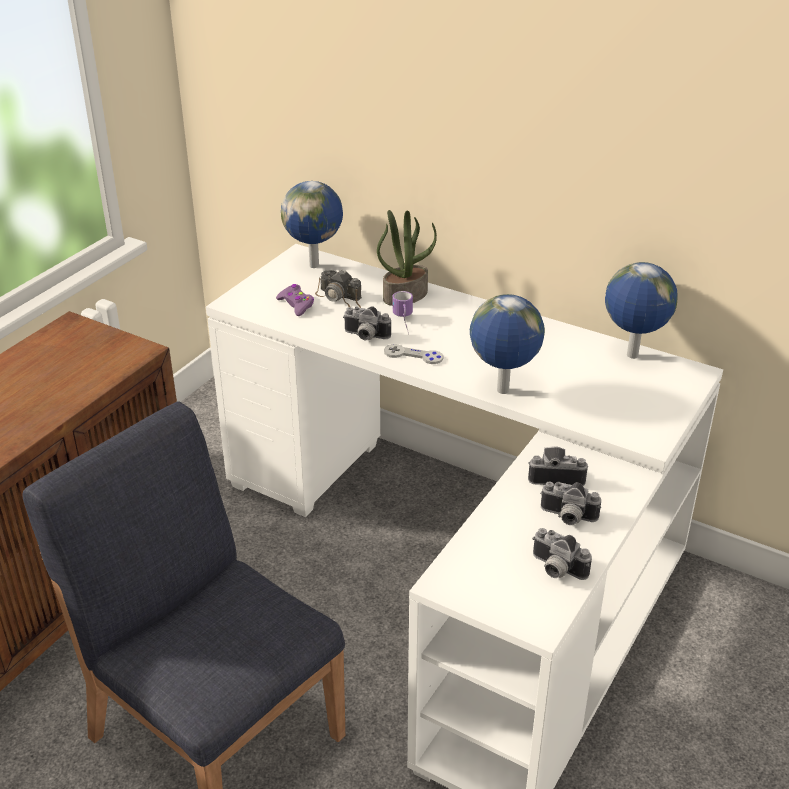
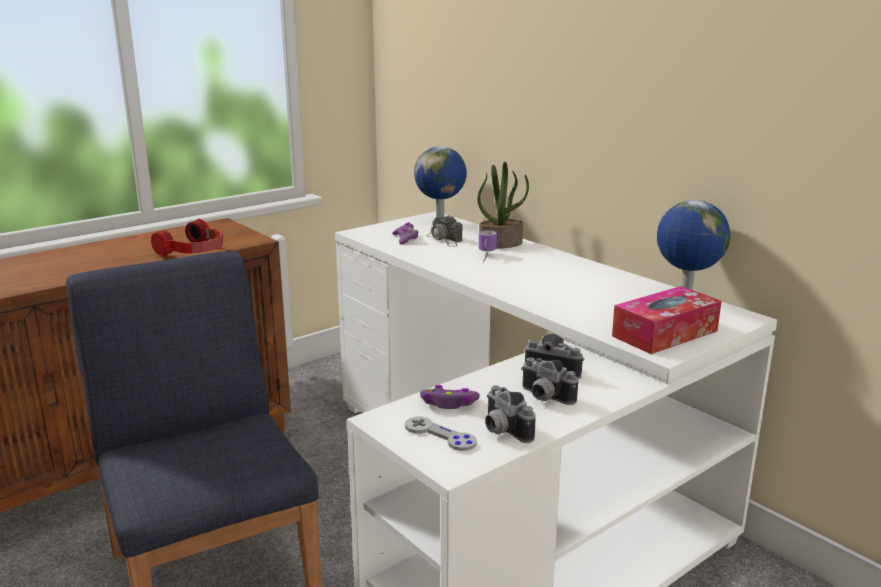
camera: 20 degrees right, 15 degrees down
camera [343,306,391,340] -> none
grey game controller [384,344,444,364] -> grey game controller moved to [405,416,477,451]
globe [470,294,545,394] -> none
none -> headphones [151,219,223,257]
none -> purple game controller [420,385,480,409]
none -> tissue box [612,286,721,354]

